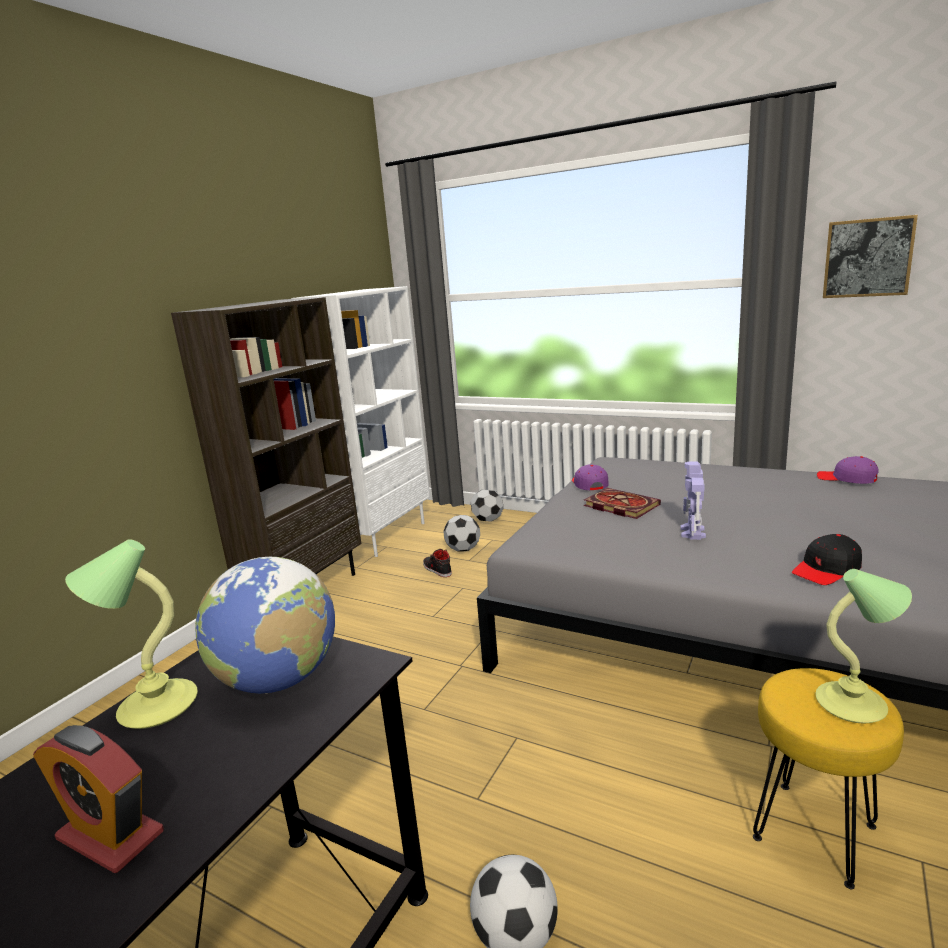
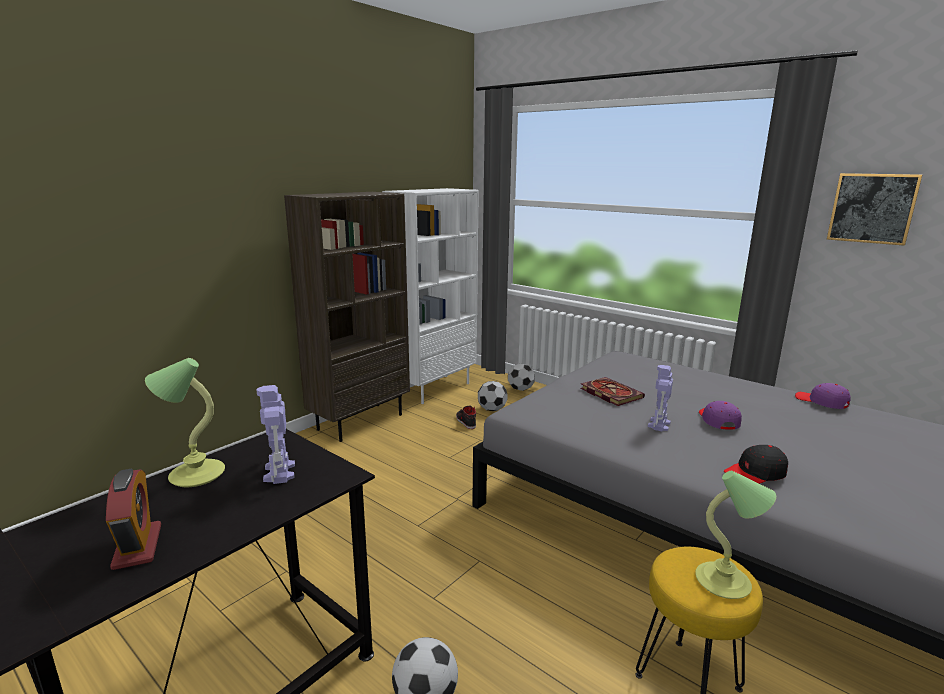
camera: 10 degrees right, 0 degrees up
alarm clock [33,725,164,873] -> alarm clock turned 150 degrees counterclockwise [106,468,161,570]
globe [195,557,335,694] -> toy robot [256,385,295,484]
purple cap [572,464,609,490] -> purple cap moved to [699,401,742,430]

